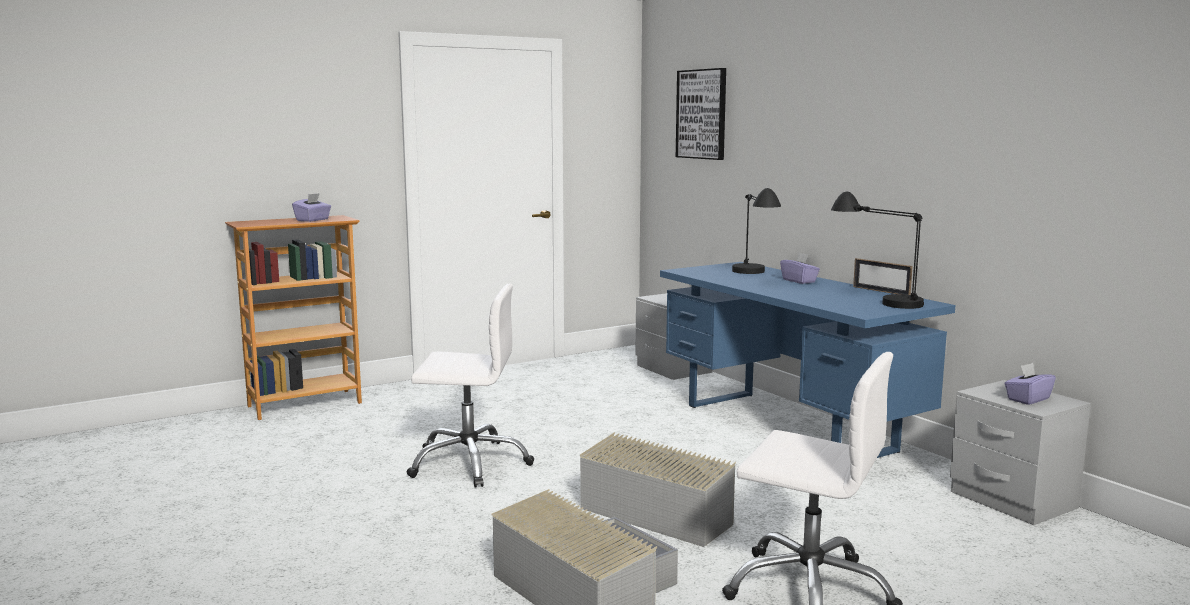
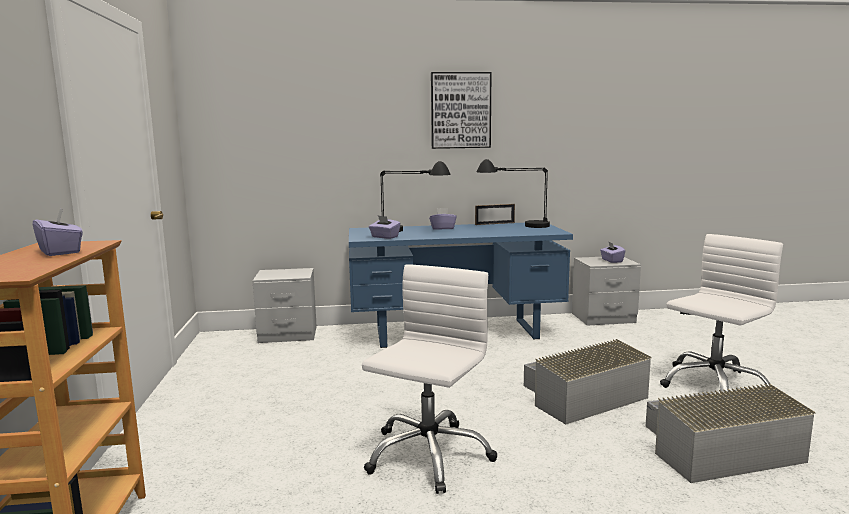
camera: 65 degrees left, 0 degrees up
picture [676,68,726,160] -> picture moved to [431,72,491,149]
none -> purple tissue box [369,215,401,239]

